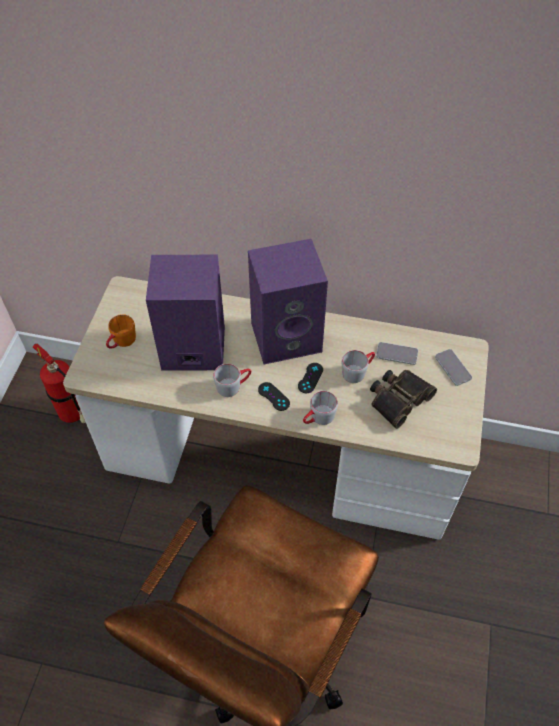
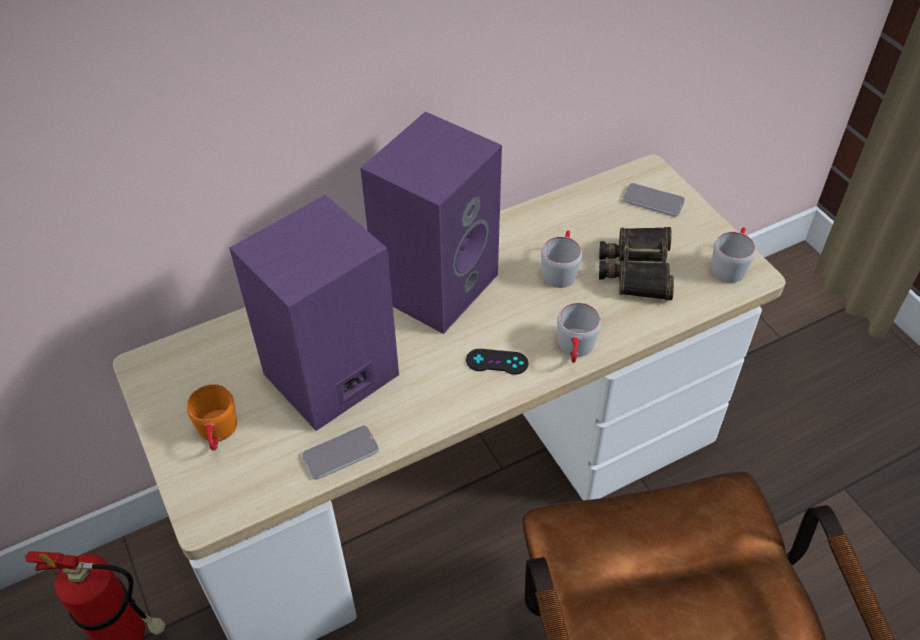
camera: 40 degrees left, 5 degrees down
grey mug [213,364,251,397] -> grey mug moved to [711,227,756,283]
black game controller [298,363,323,393] -> none
phone [376,342,418,365] -> phone moved to [302,425,379,479]

